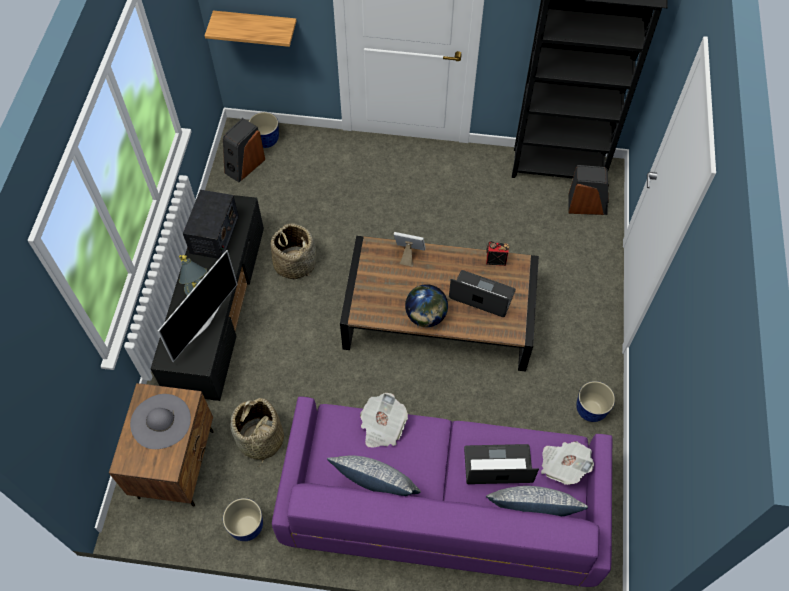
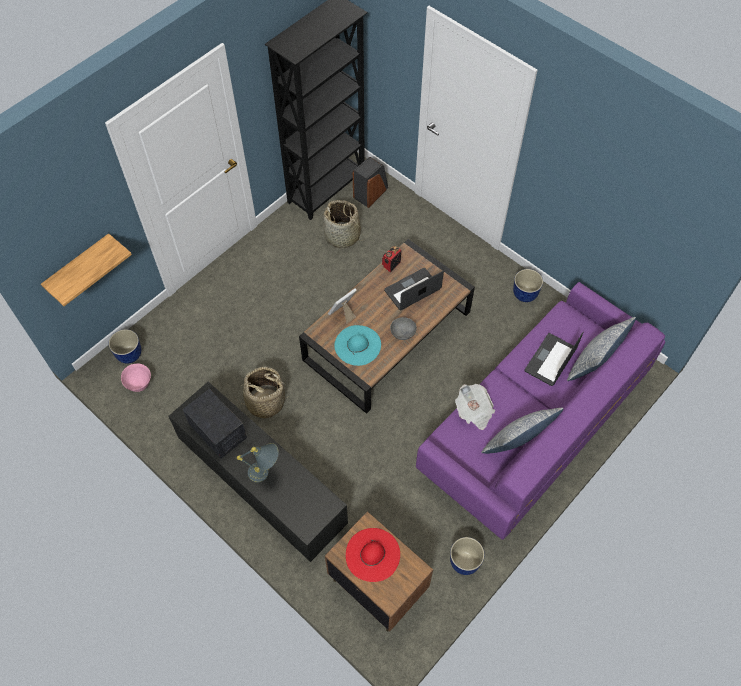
camera: 55 degrees left, 0 degrees up
grey hat [130,394,191,449] -> red hat [346,528,400,582]
television [158,250,238,362] -> none
speaker [223,118,265,182] -> pink bowl [121,363,151,392]
basket [230,398,284,467] -> basket moved to [323,200,364,248]
globe [405,284,448,327] -> grey bowl [390,317,417,340]
newspaper [541,442,594,485] -> none
none -> turquoise hat [334,325,381,366]

